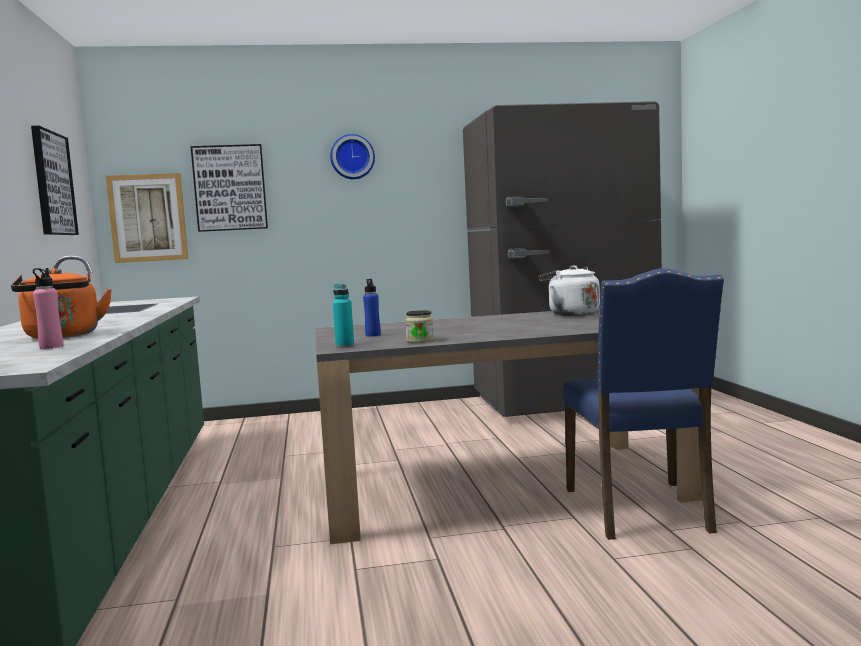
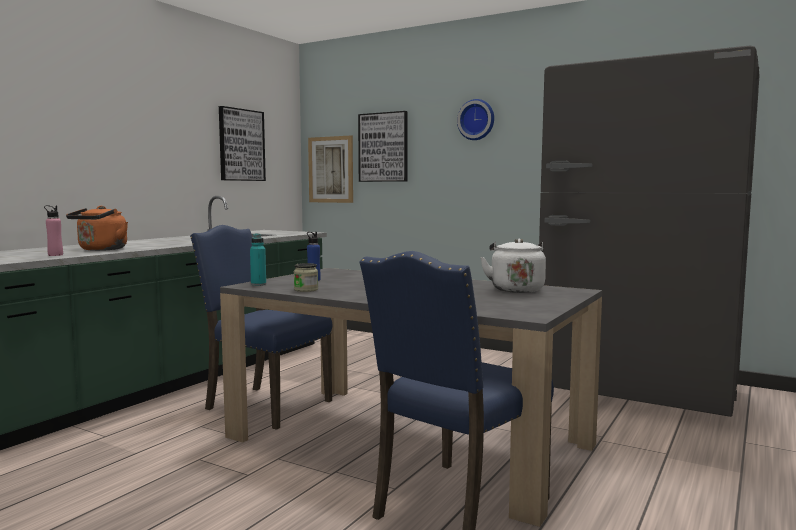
camera: 40 degrees right, 0 degrees up
none -> blue chair [190,225,332,430]

